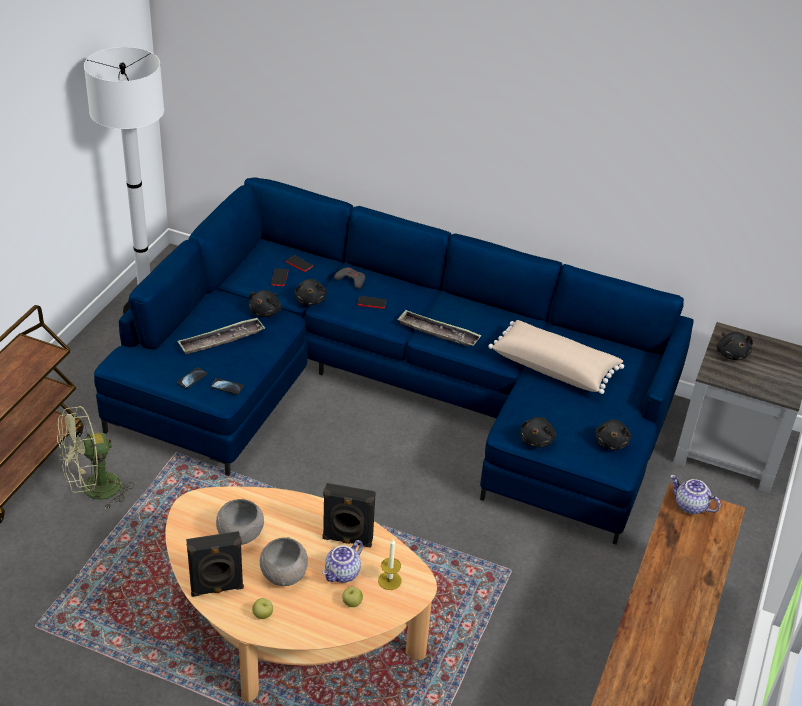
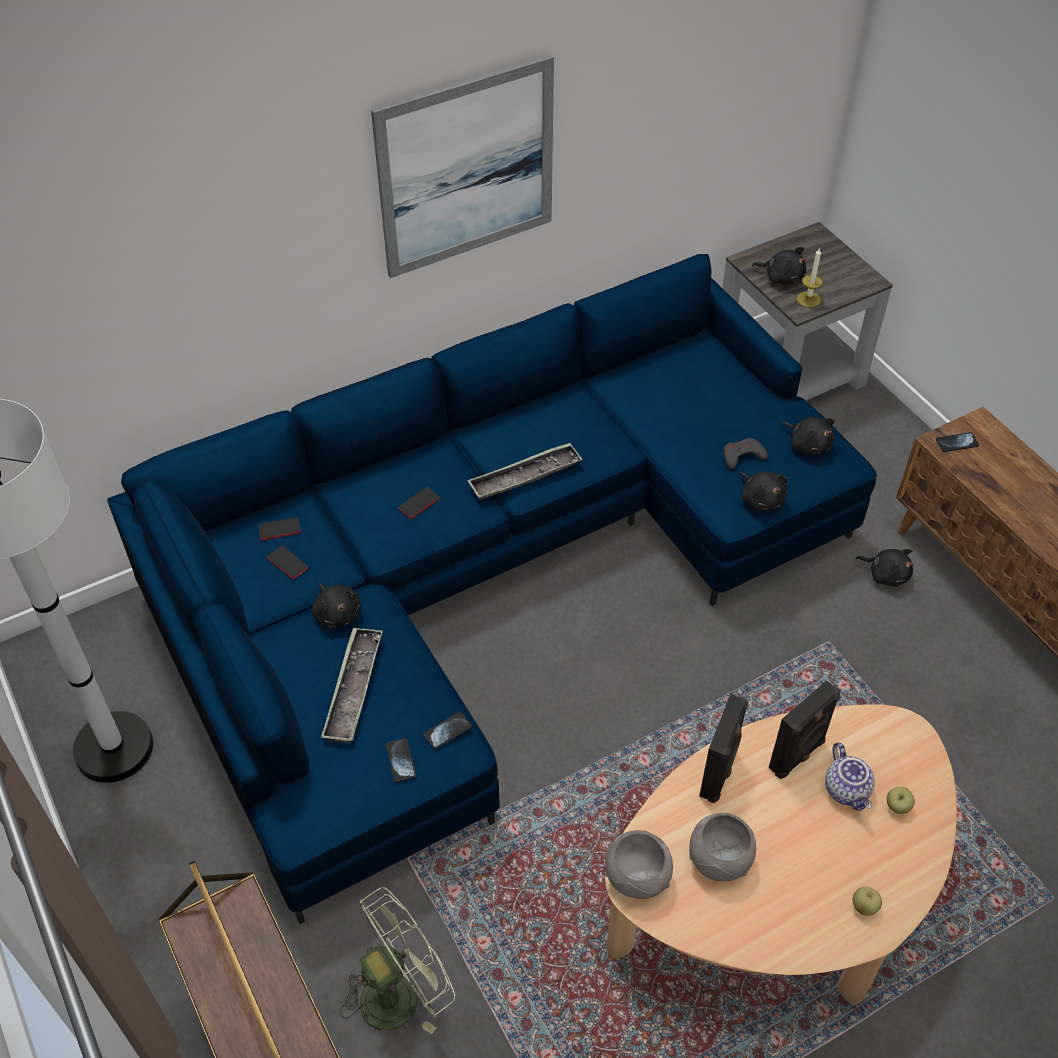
camera: 50 degrees left, 10 degrees up
green fan [57,406,134,510] -> green fan turned 135 degrees counterclockwise [340,887,455,1034]
black speaker [186,531,244,597] -> black speaker moved to [699,694,748,803]
grey bowl [260,537,308,586] -> grey bowl moved to [605,830,673,899]
black plush toy [295,279,327,305] -> black plush toy moved to [855,549,914,586]
grey game controller [334,267,365,289] -> grey game controller moved to [724,438,768,469]
candle [378,539,402,590] -> candle moved to [797,248,823,307]
beige pillow [488,320,624,394] -> none
teapot [670,475,721,514] -> phone [936,432,979,452]
none -> picture [371,55,554,278]

